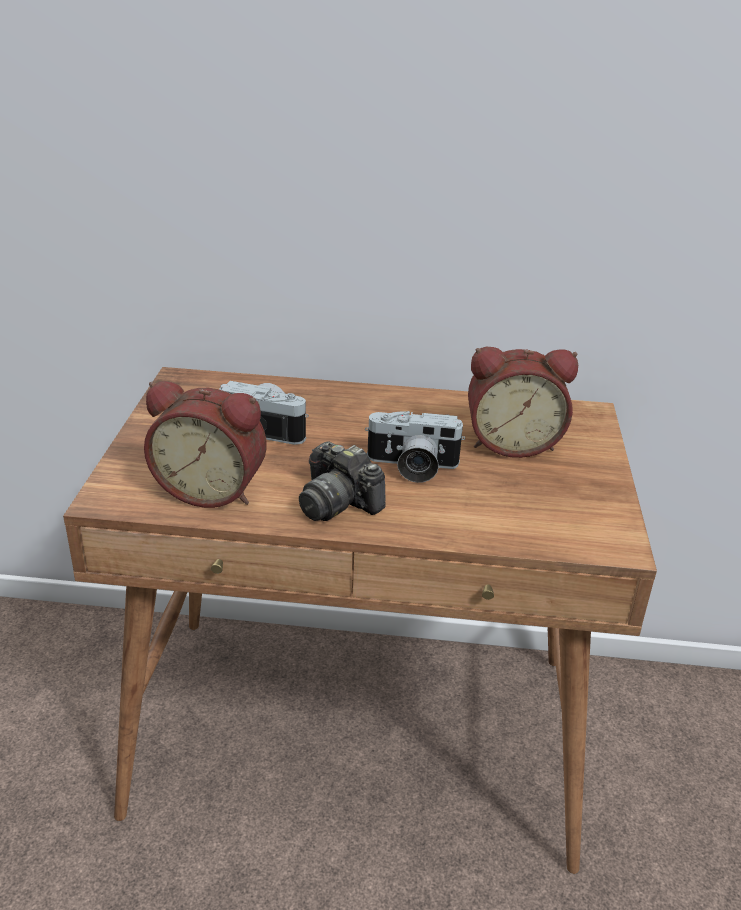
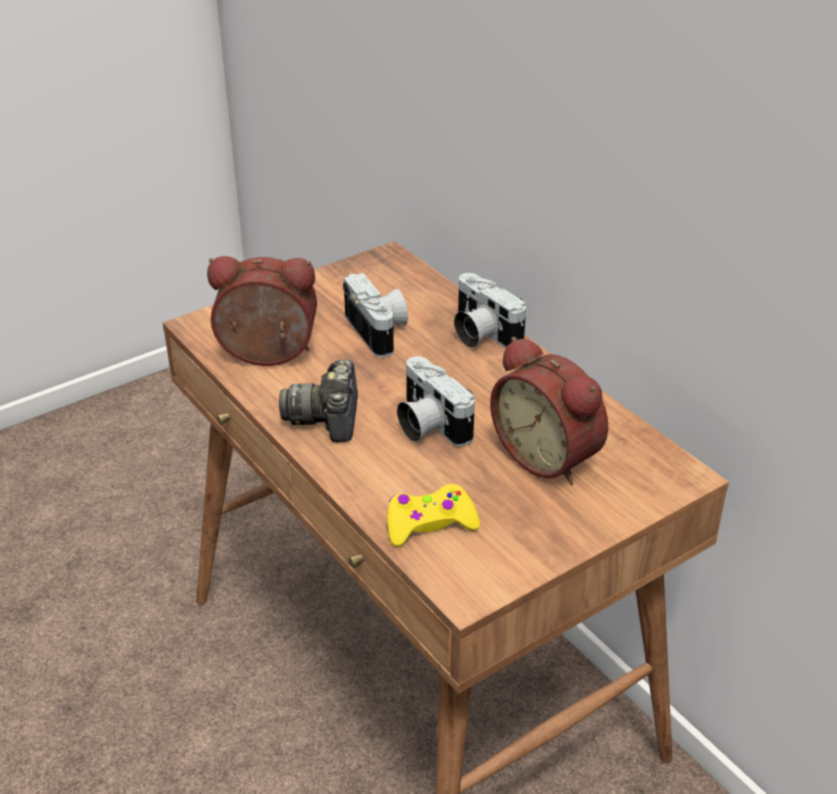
camera: 50 degrees right, 5 degrees up
alarm clock [144,381,267,508] -> alarm clock turned 120 degrees clockwise [207,256,317,366]
none -> yellow game controller [387,484,480,547]
none -> camera [454,273,526,348]

